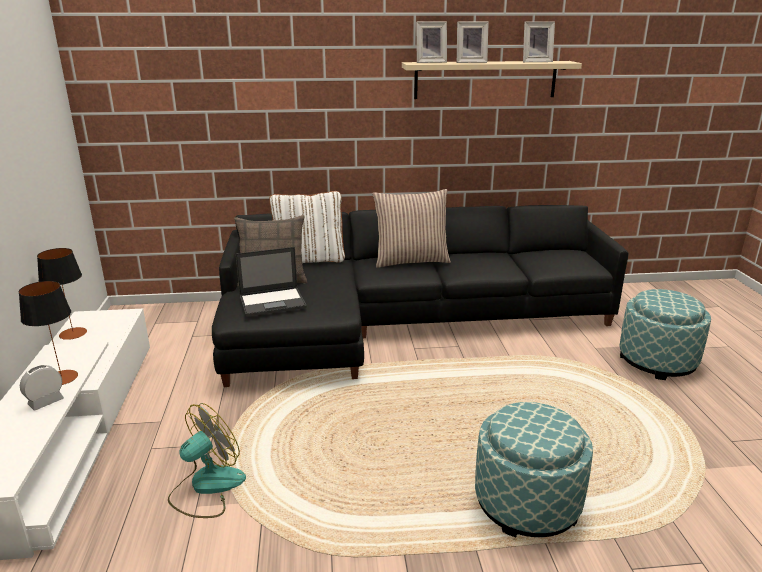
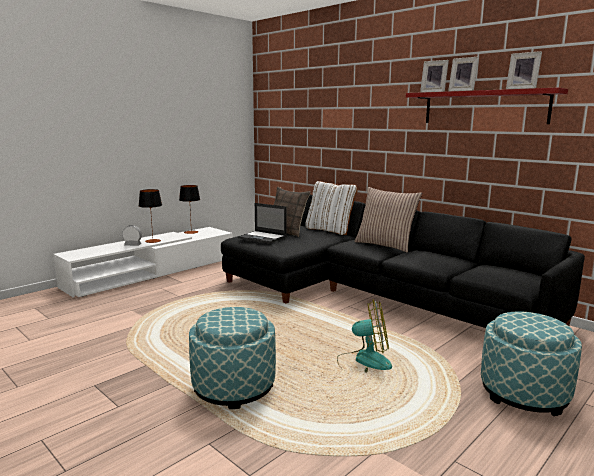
camera: 50 degrees right, 10 degrees down
fan [168,403,246,518] -> fan moved to [337,299,392,373]
beige shelf [402,61,582,99] -> red shelf [406,87,568,124]

